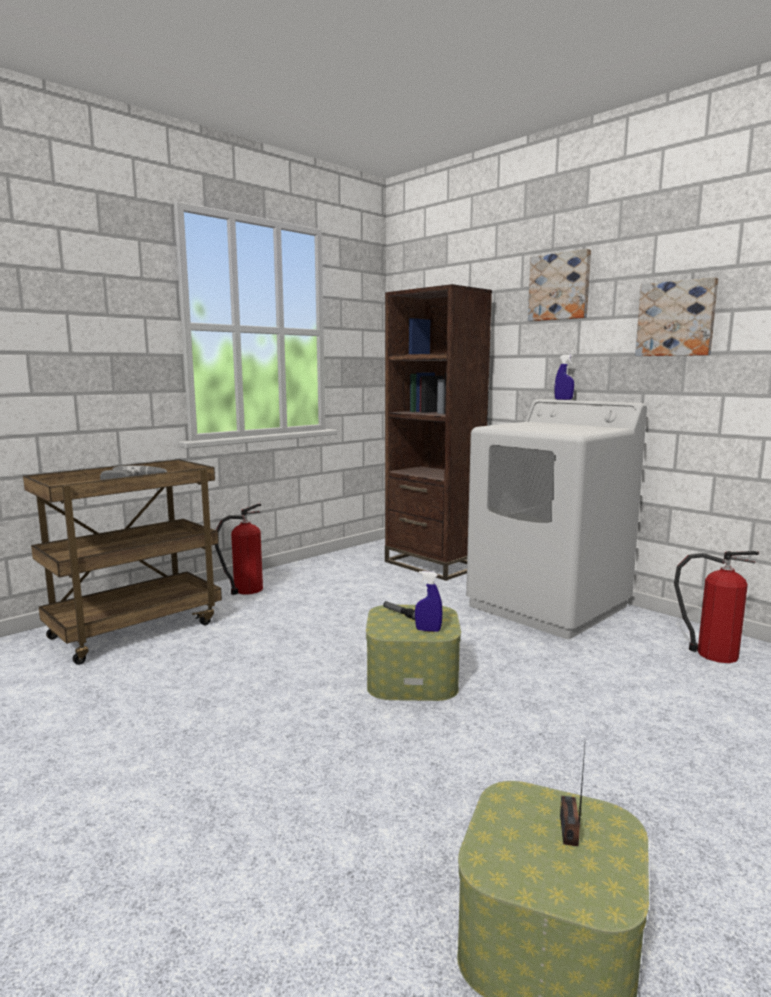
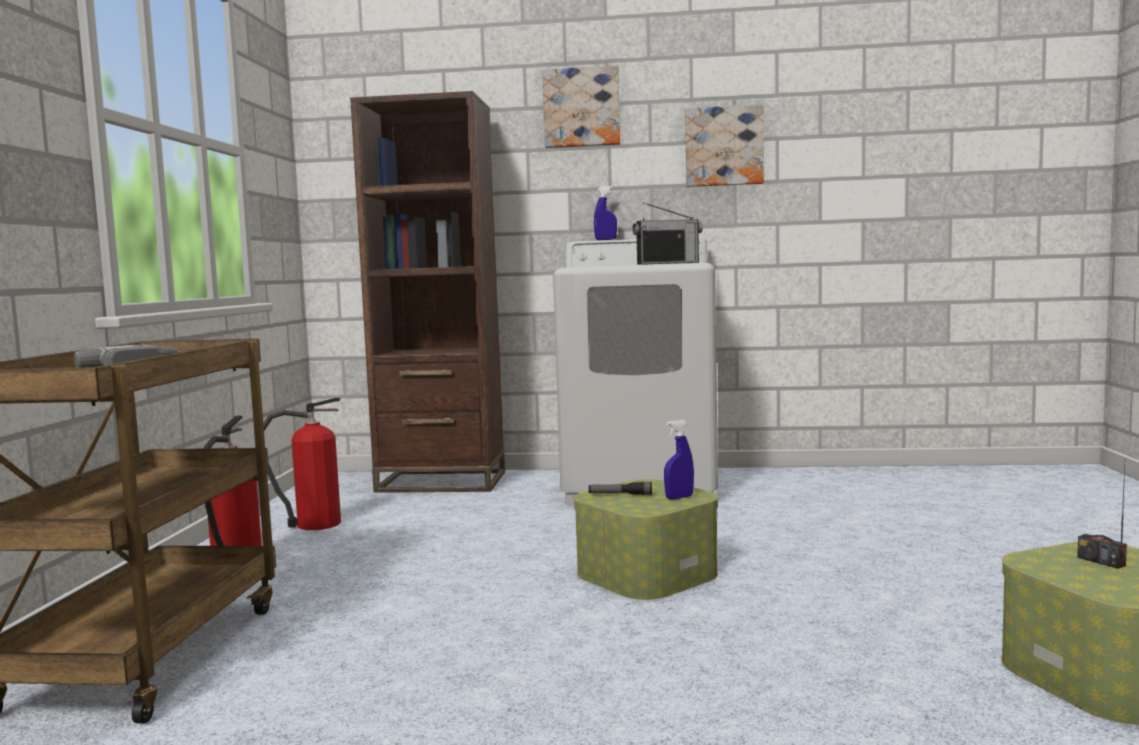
camera: 40 degrees left, 5 degrees down
fire extinguisher [674,551,759,663] -> fire extinguisher moved to [263,398,341,530]
none -> radio [632,202,703,265]

